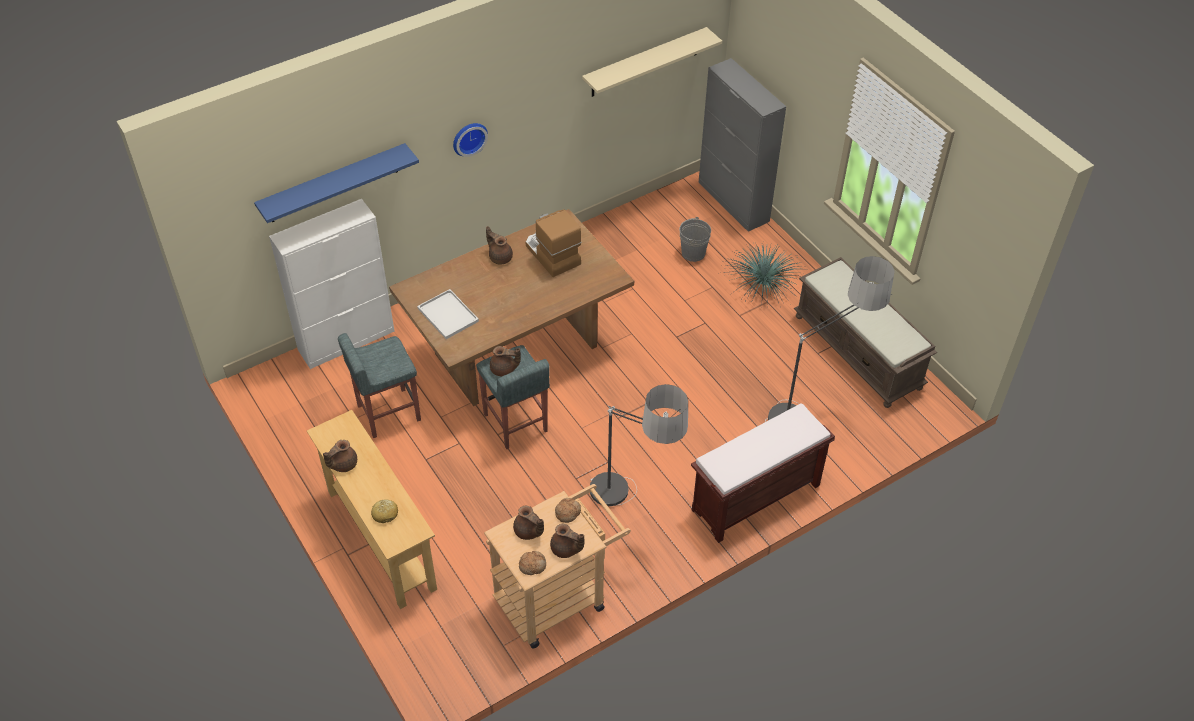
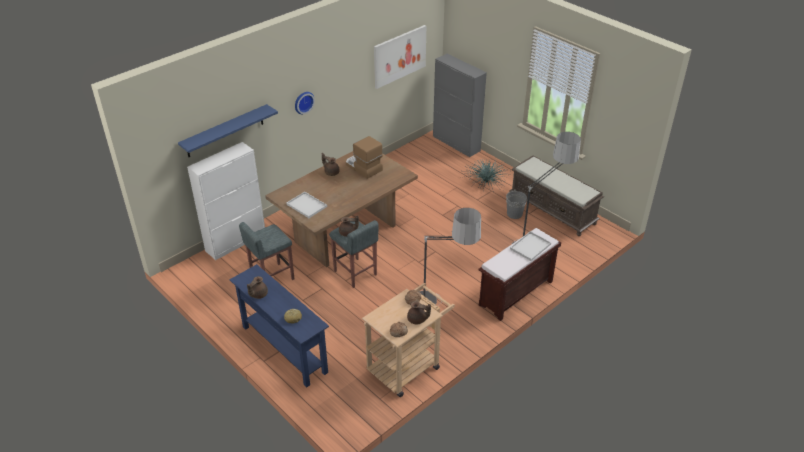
camera: 10 degrees left, 10 degrees down
beige console table [307,410,437,609] -> blue console table [230,264,329,388]
brown teapot [513,506,544,540] -> none
beige shelf [582,27,722,97] -> picture [374,25,426,89]
grey bucket [679,217,711,262] -> grey bucket moved to [506,190,527,219]
none -> white tray [510,231,551,261]

